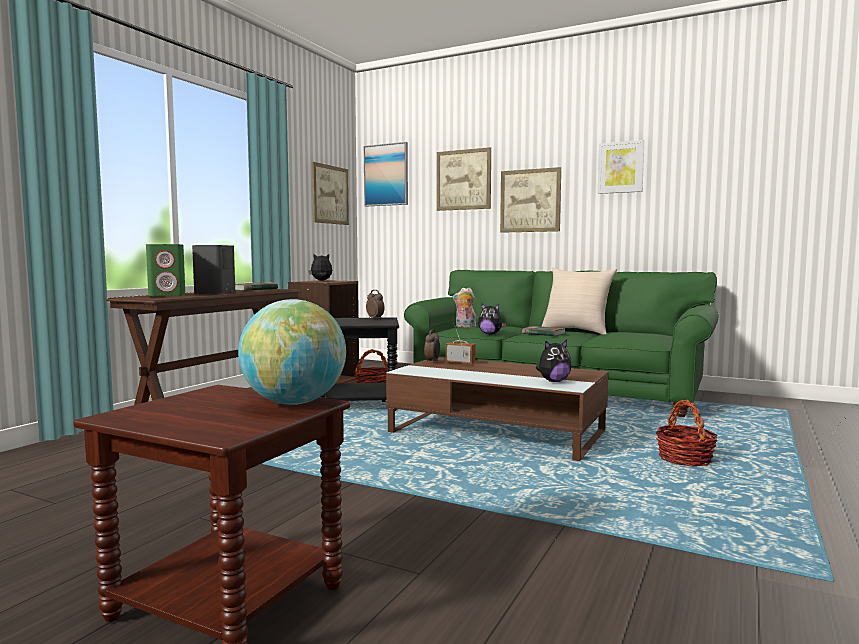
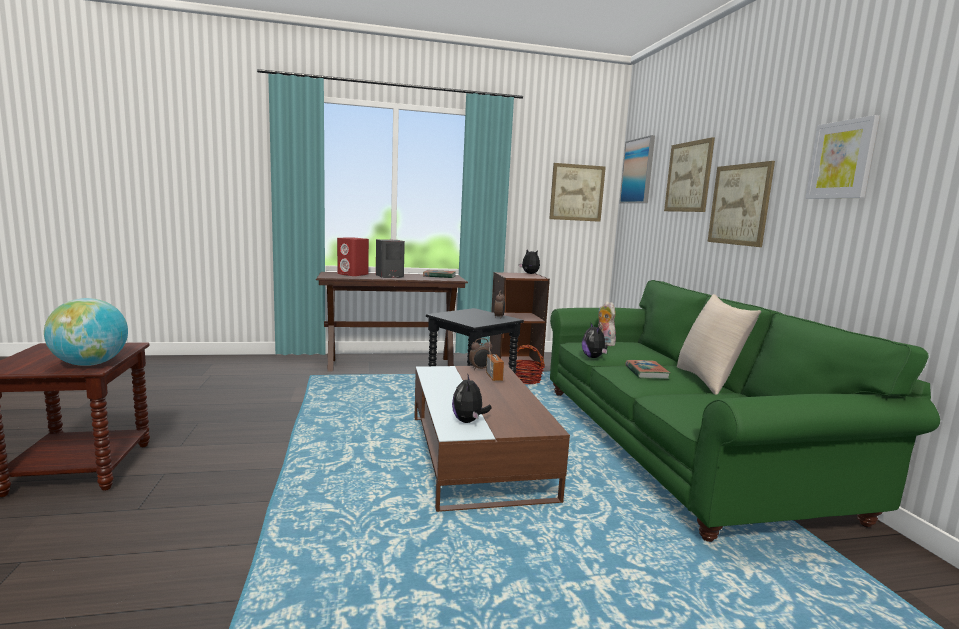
camera: 50 degrees right, 5 degrees up
green speaker [146,244,185,297] -> red speaker [337,237,369,276]
plush toy [536,340,572,382] -> plush toy turned 60 degrees clockwise [452,373,491,423]
basket [656,400,718,467] -> none

